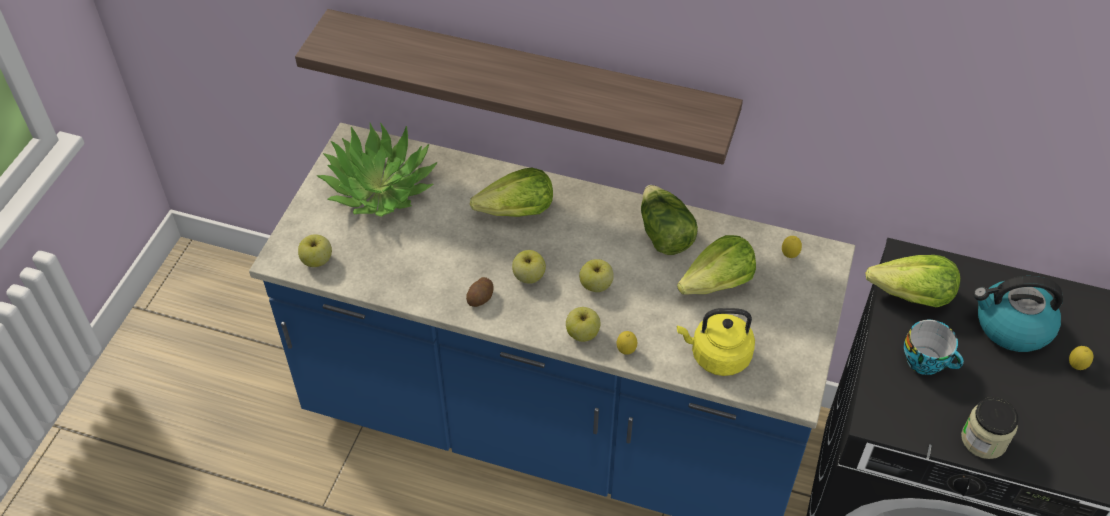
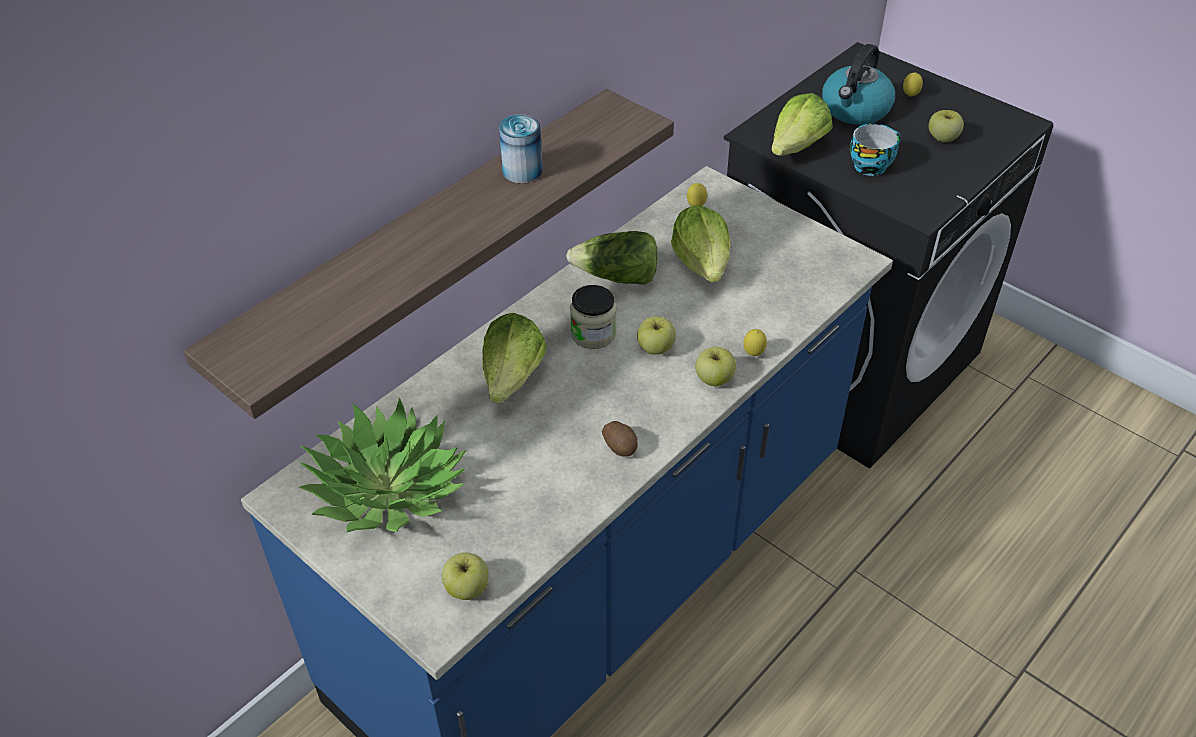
camera: 65 degrees left, 5 degrees down
apple [512,250,546,284] -> apple moved to [929,110,964,142]
yellow kettle [677,308,755,376] -> none
jar [961,397,1018,459] -> jar moved to [570,285,617,349]
none -> can [499,114,543,183]

